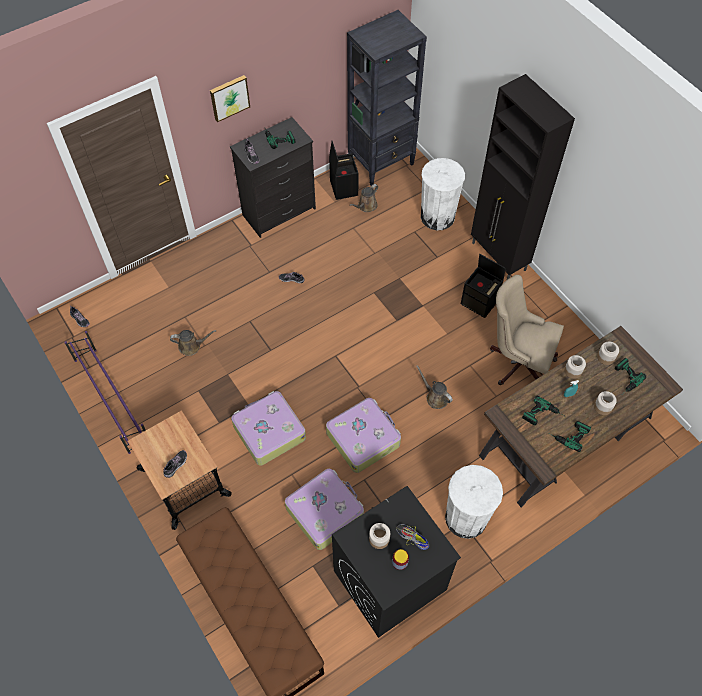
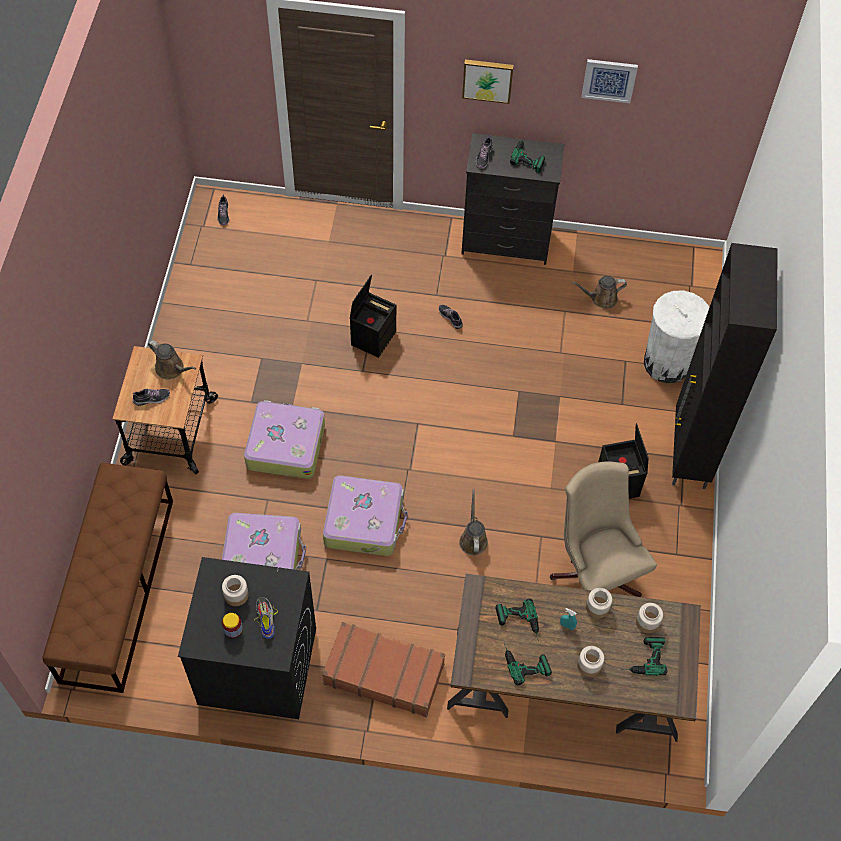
camera: 40 degrees right, 0 degrees up
purple shoe rack [64,331,146,454] -> none
brown watering can [170,330,216,356] -> brown watering can moved to [148,340,196,379]
black storage box [329,141,359,200] -> black storage box moved to [350,275,396,358]
black bookcase [347,10,427,186] -> none
white trash can [445,465,503,539] -> brown suitcase [322,622,445,717]
none -> picture [581,59,638,103]

